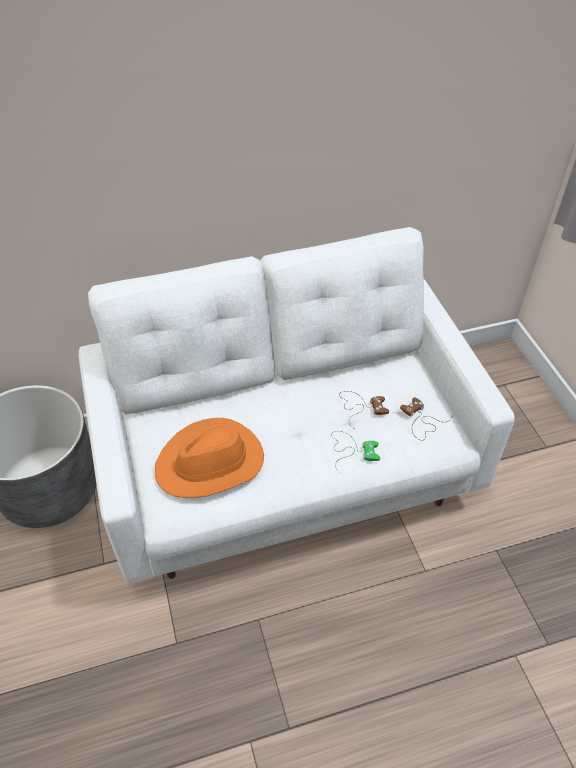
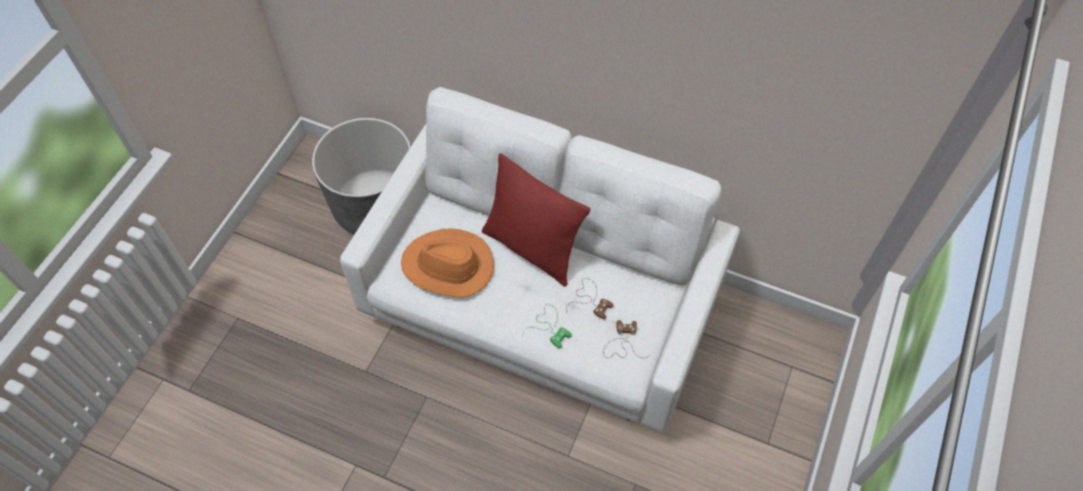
camera: 40 degrees right, 10 degrees up
none -> red pillow [482,153,591,287]

